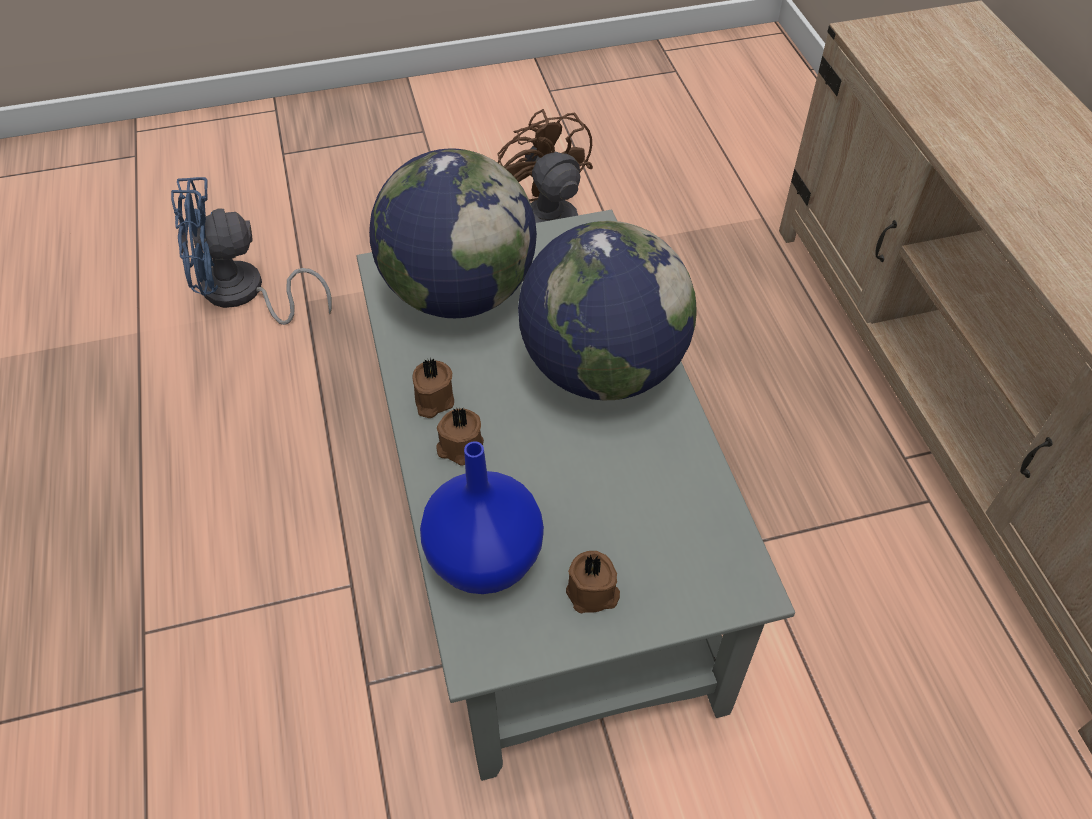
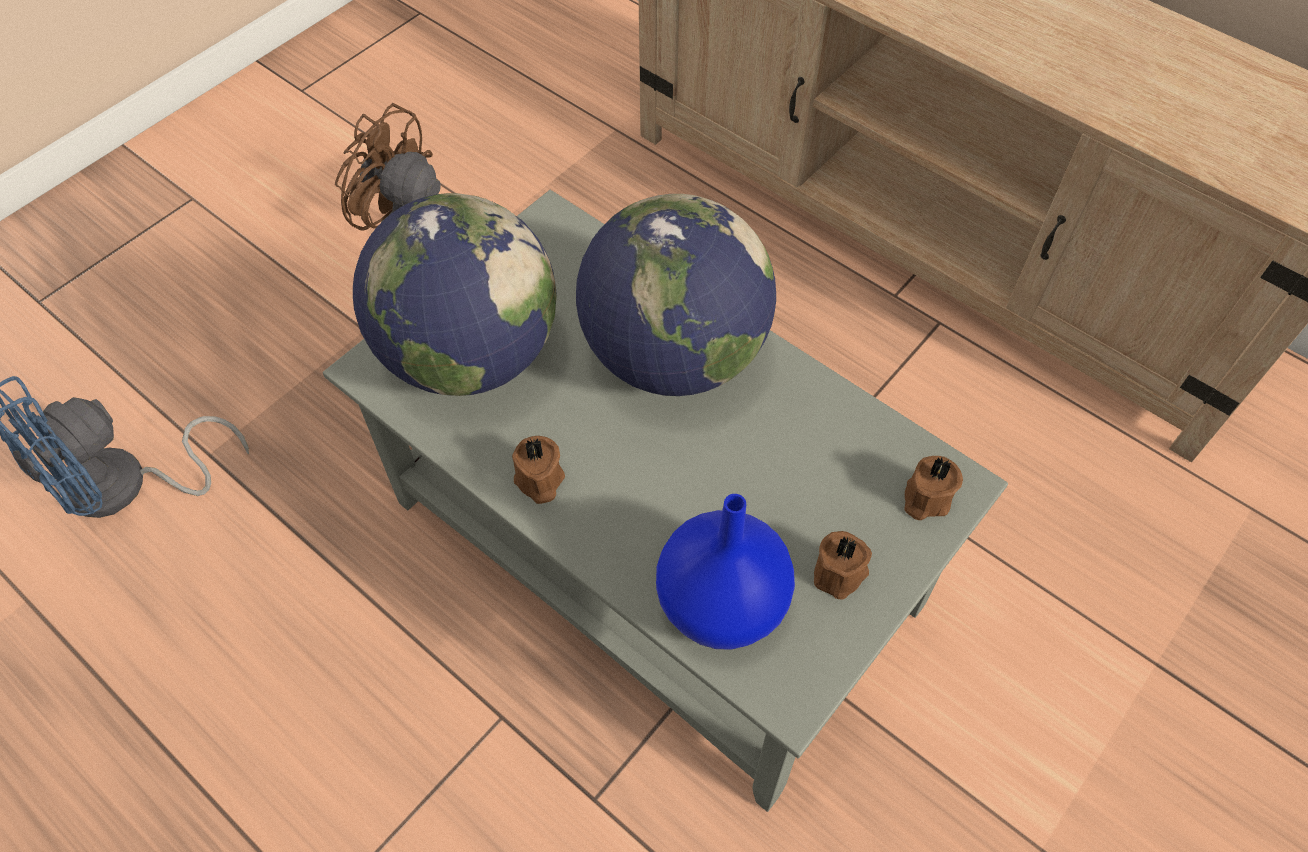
camera: 35 degrees left, 5 degrees up
brown candle [436,407,484,466] -> brown candle moved to [904,456,963,520]

